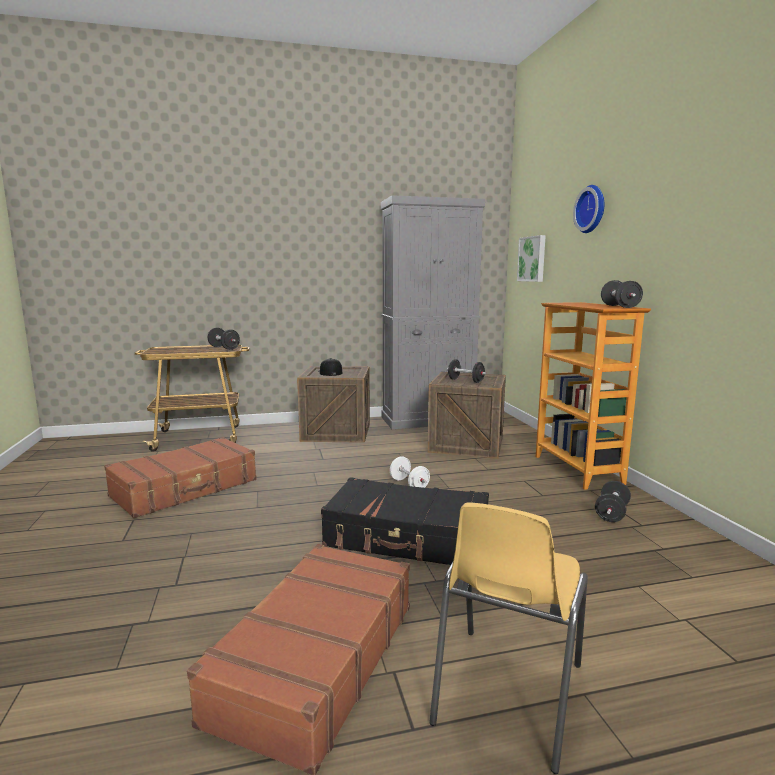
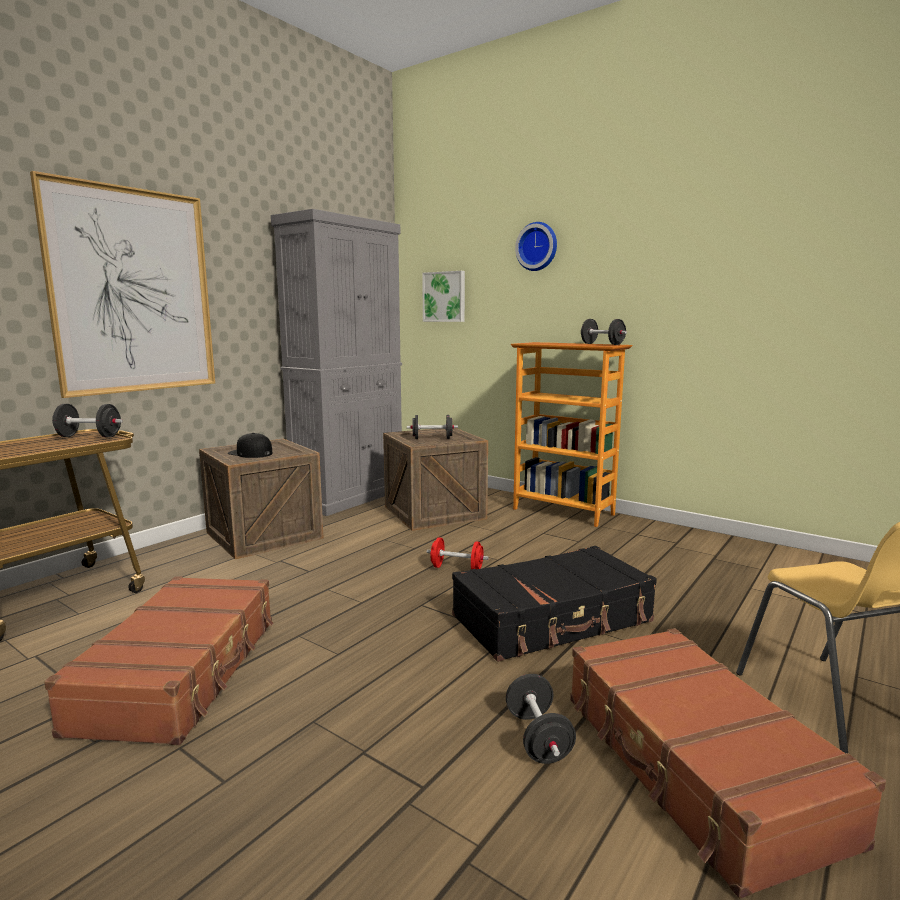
camera: 40 degrees left, 0 degrees up
white dumbbell [390,456,430,488] -> red dumbbell [427,537,489,569]
black dumbbell [595,481,631,522] -> black dumbbell moved to [506,674,576,764]
none -> picture [30,171,215,398]

